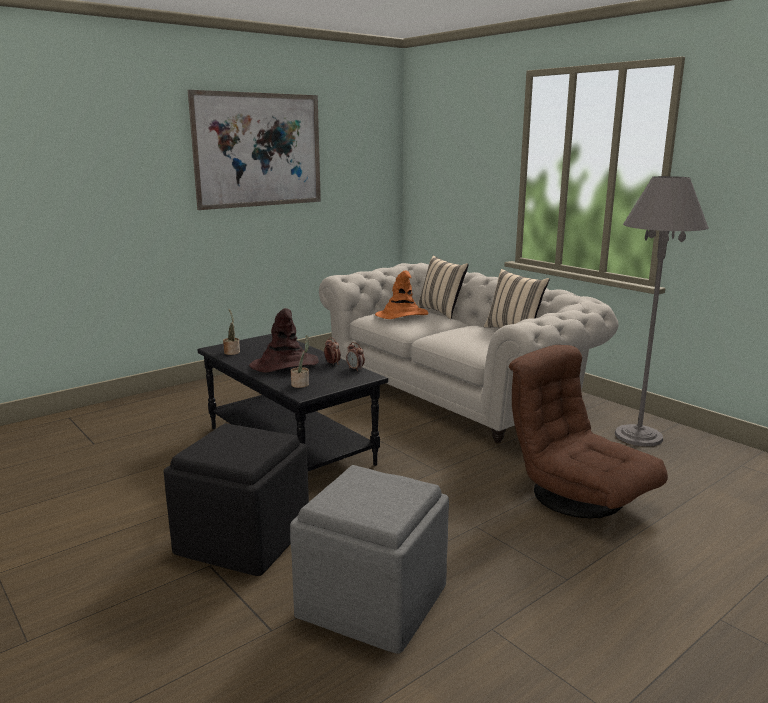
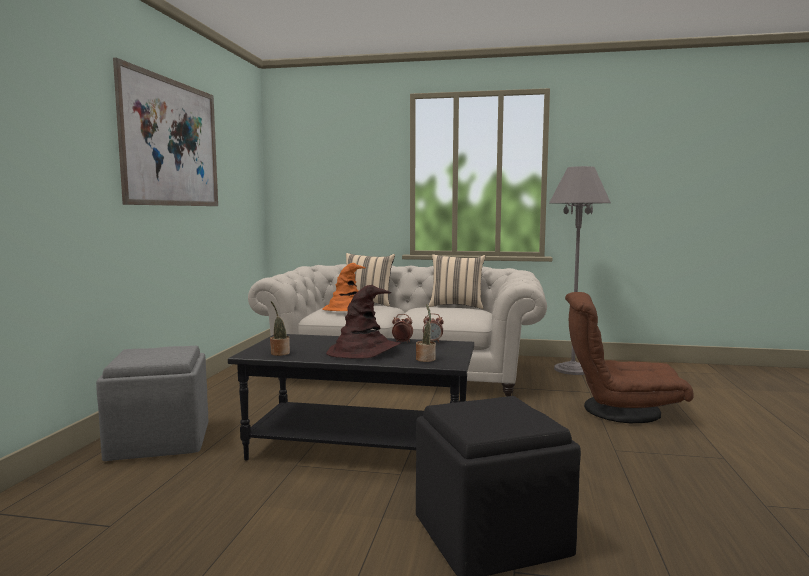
camera: 40 degrees left, 10 degrees down
grey ottoman [290,465,449,654] -> grey ottoman moved to [96,346,208,461]

